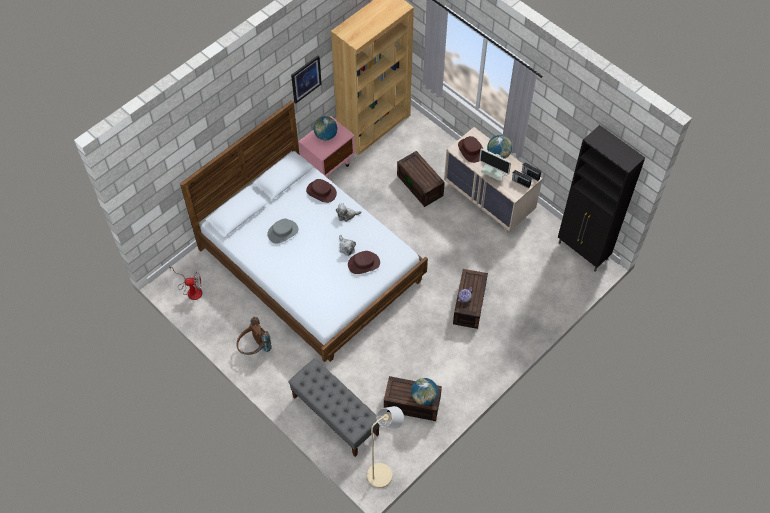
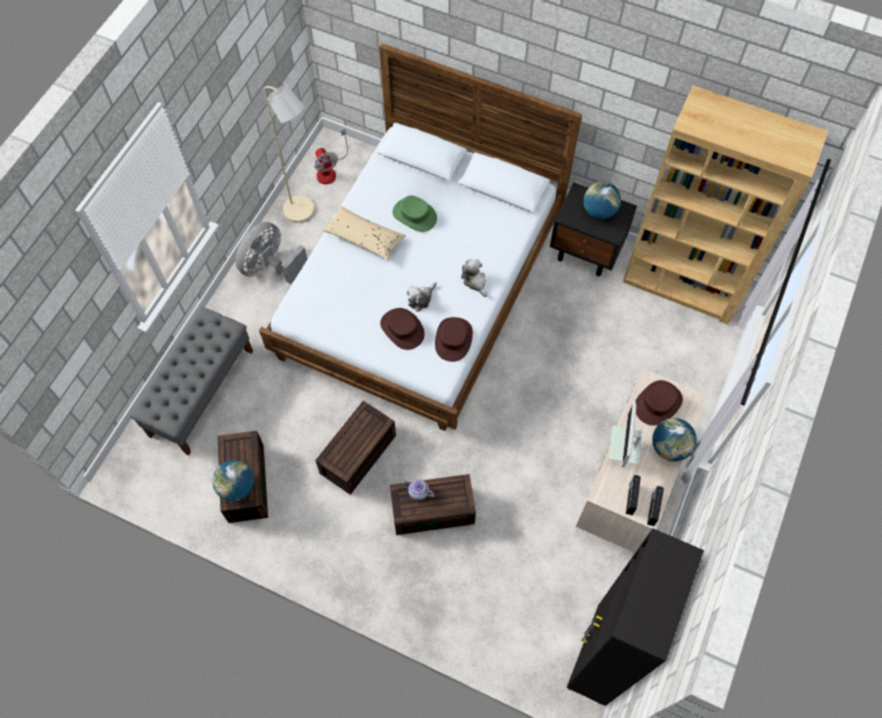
camera: 70 degrees right, 5 degrees up
brown backpack [237,317,272,355] -> grey fan [235,221,307,284]
grey hat [267,219,299,243] -> green hat [392,195,437,232]
picture [291,55,322,104] -> none
pink nightstand [298,116,355,179] -> black nightstand [550,182,637,276]
brown hat [306,179,337,203] -> brown hat moved to [435,317,473,362]
beige floor lamp [367,406,404,488] -> beige floor lamp moved to [264,85,314,223]
brown storage box [397,151,445,207] -> brown storage box moved to [315,401,396,495]
none -> beige pillow [321,206,406,261]

